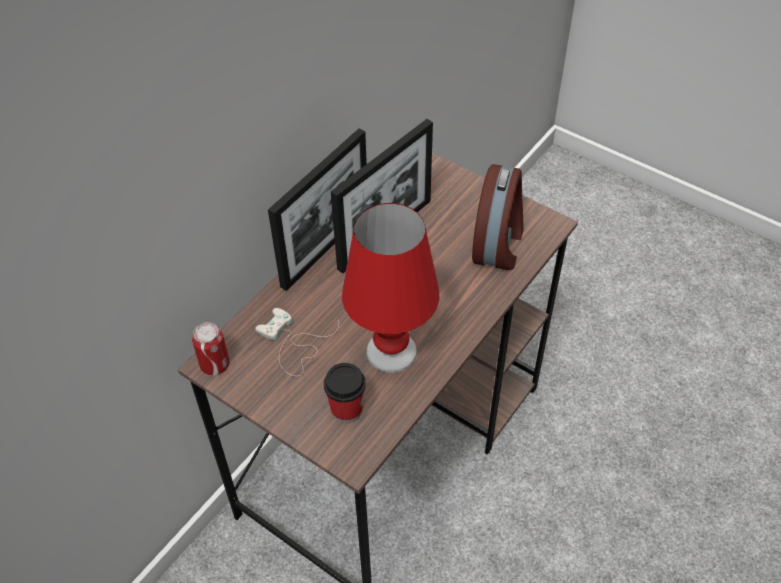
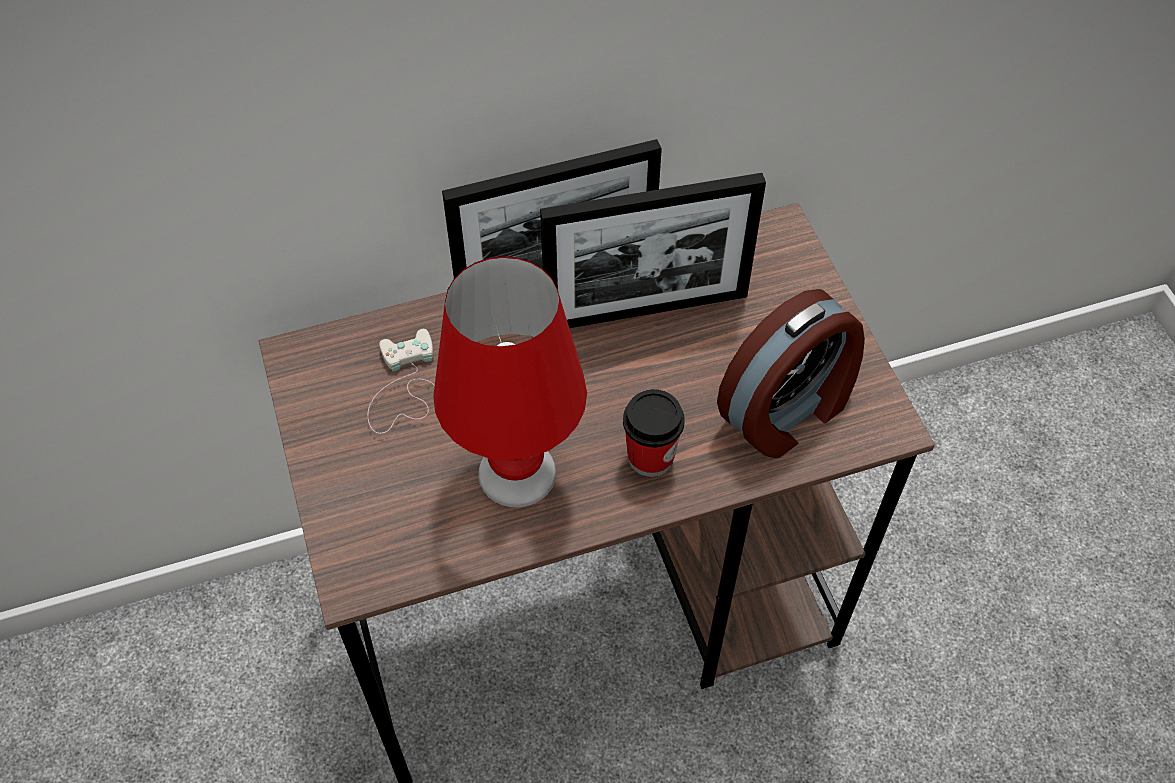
camera: 35 degrees right, 5 degrees up
can [192,322,230,375] -> none
cup [324,363,366,423] -> cup moved to [623,389,685,477]

